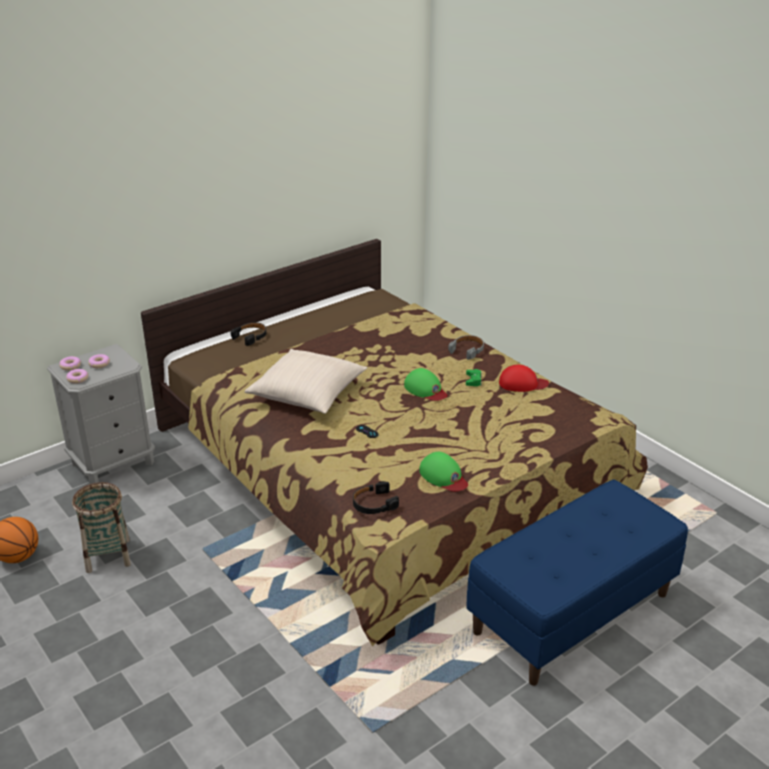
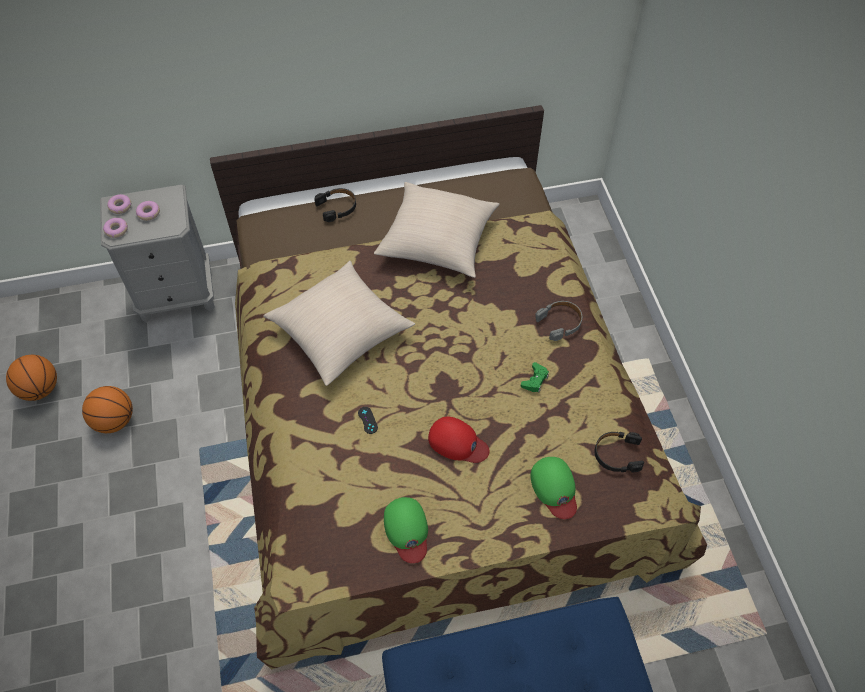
camera: 25 degrees right, 25 degrees up
basket [72,482,131,573] -> basketball [82,386,133,433]
black headphones [353,481,399,514] -> black headphones moved to [595,432,644,472]
green cap [404,368,448,401] -> green cap moved to [530,457,577,519]
red cap [499,365,549,392] -> red cap moved to [428,416,490,463]
none -> beige pillow [374,182,500,278]

